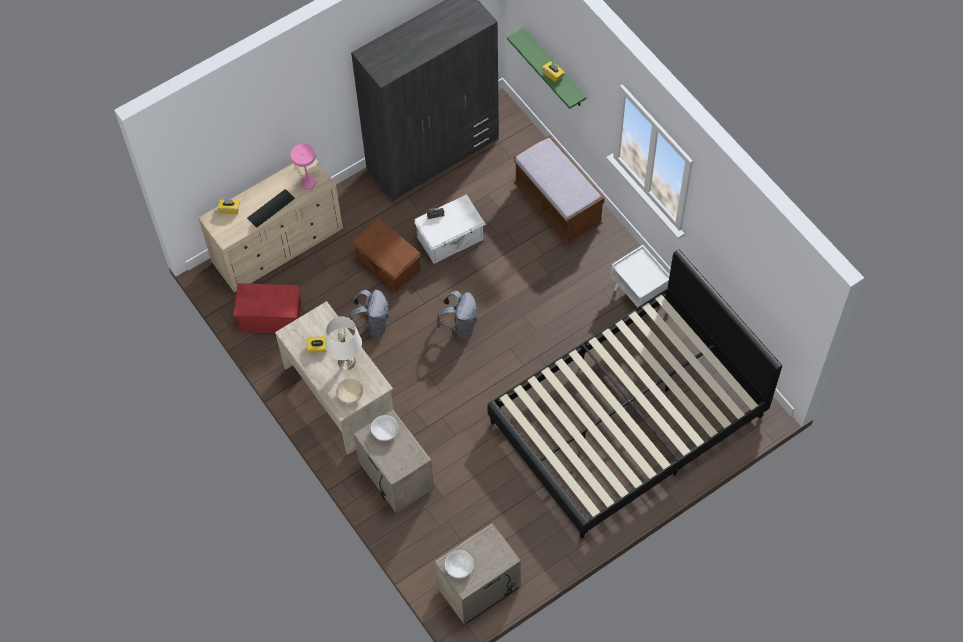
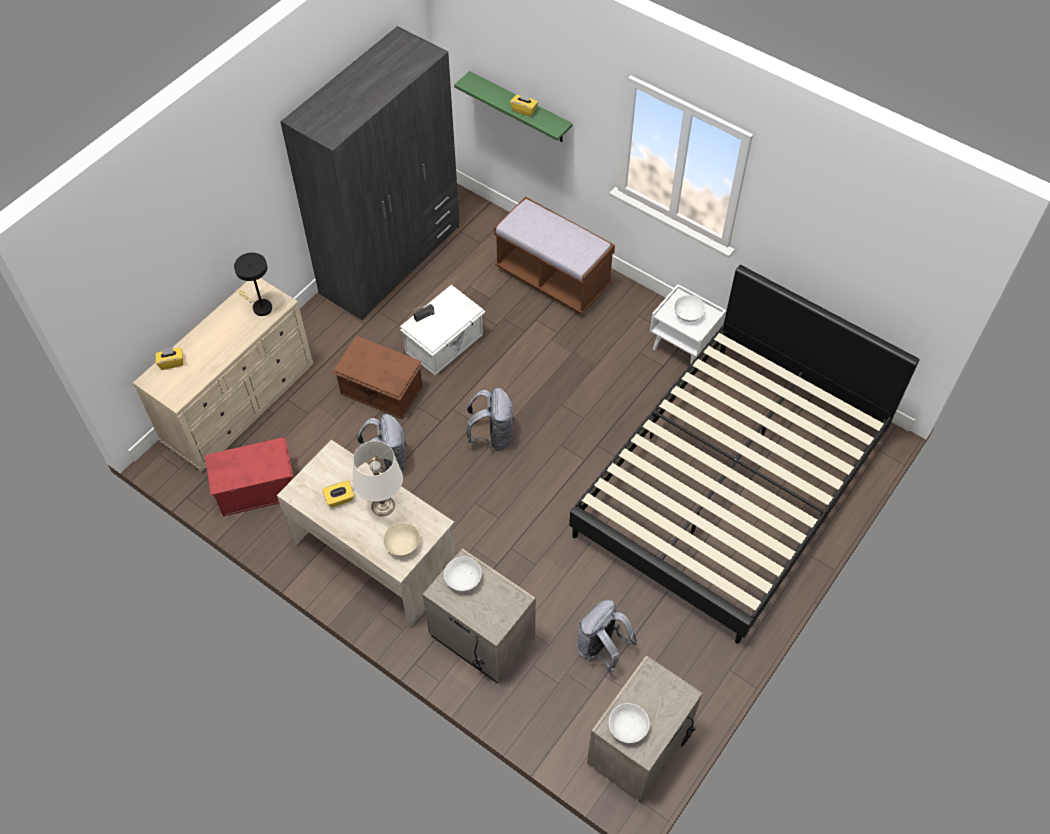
camera: 20 degrees left, 5 degrees down
keyboard [247,189,295,228] -> none
pink table lamp [290,144,316,190] -> black table lamp [234,253,272,316]
none -> grey backpack [577,600,637,672]
none -> white bowl [674,295,705,322]

